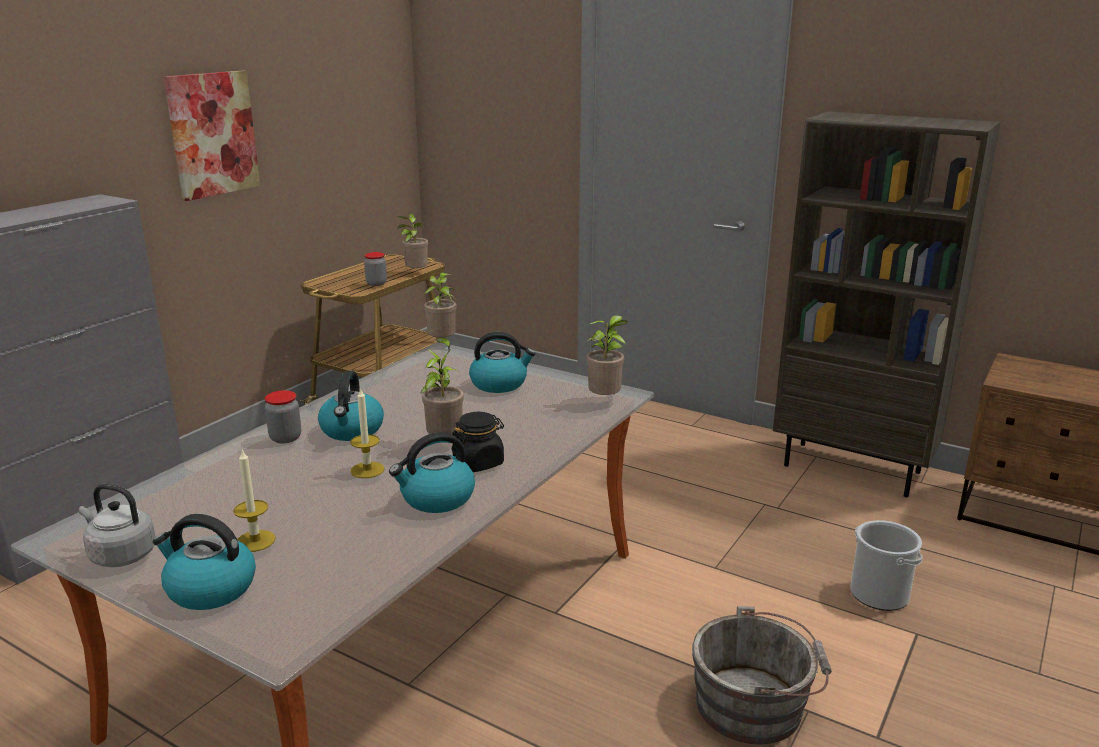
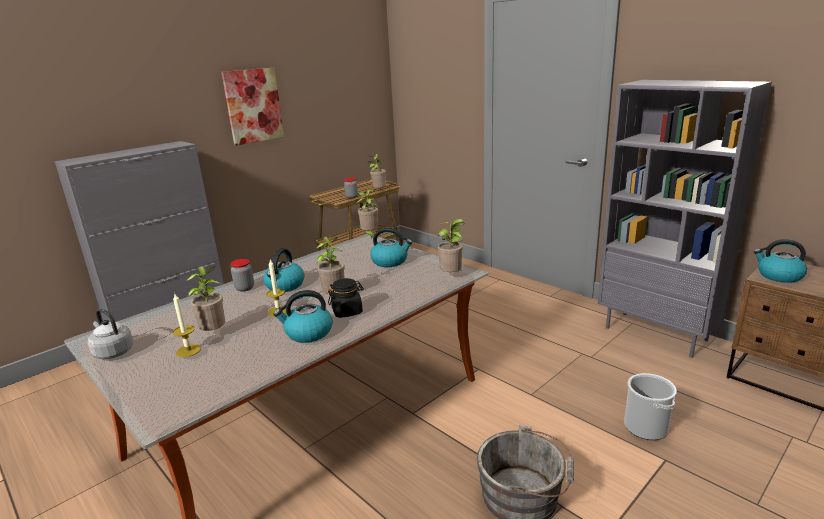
camera: 15 degrees right, 0 degrees up
kettle [153,514,256,610] -> kettle moved to [754,239,807,283]
brown bookcase [773,111,1001,497] -> grey bookcase [598,80,772,358]
none -> potted plant [186,266,226,331]

